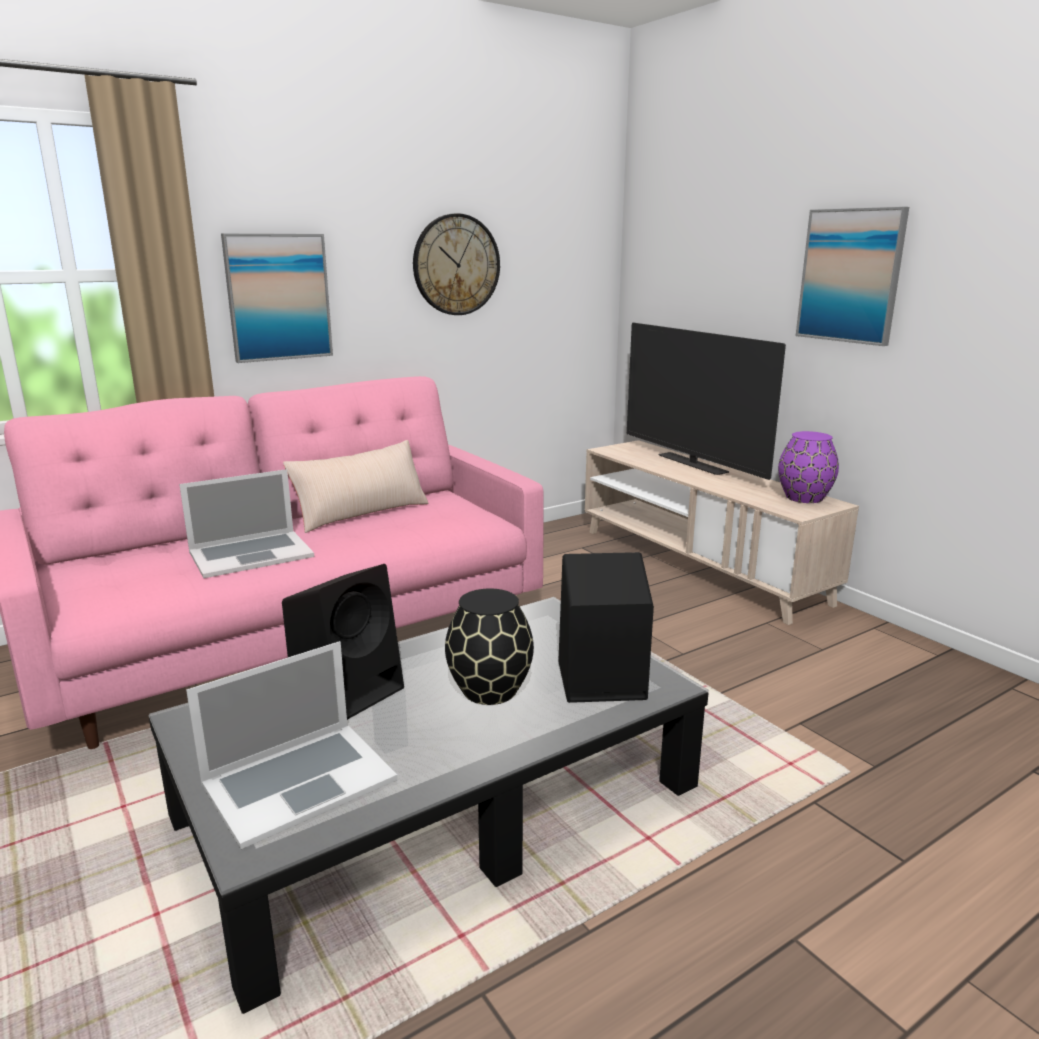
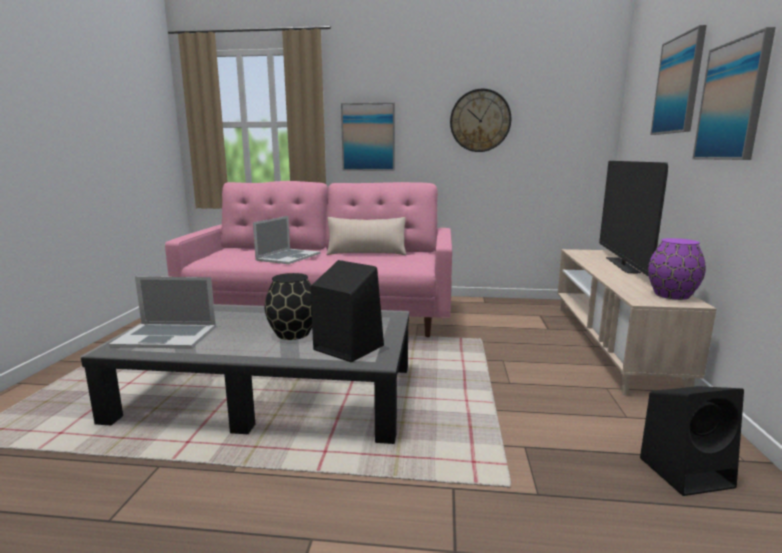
camera: 40 degrees right, 5 degrees down
laptop [179,469,314,578] -> laptop turned 75 degrees counterclockwise [253,216,320,264]
black speaker [282,564,404,720] -> black speaker moved to [640,386,744,496]
none -> picture [650,25,707,135]

